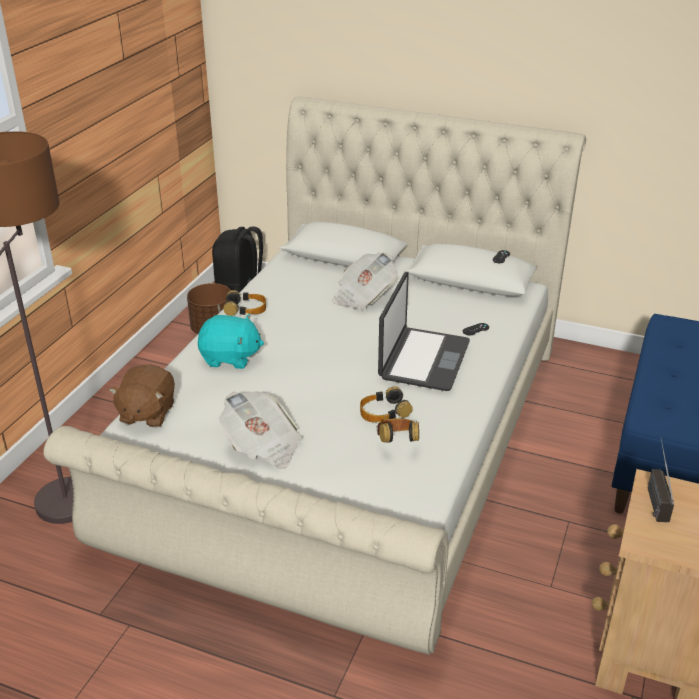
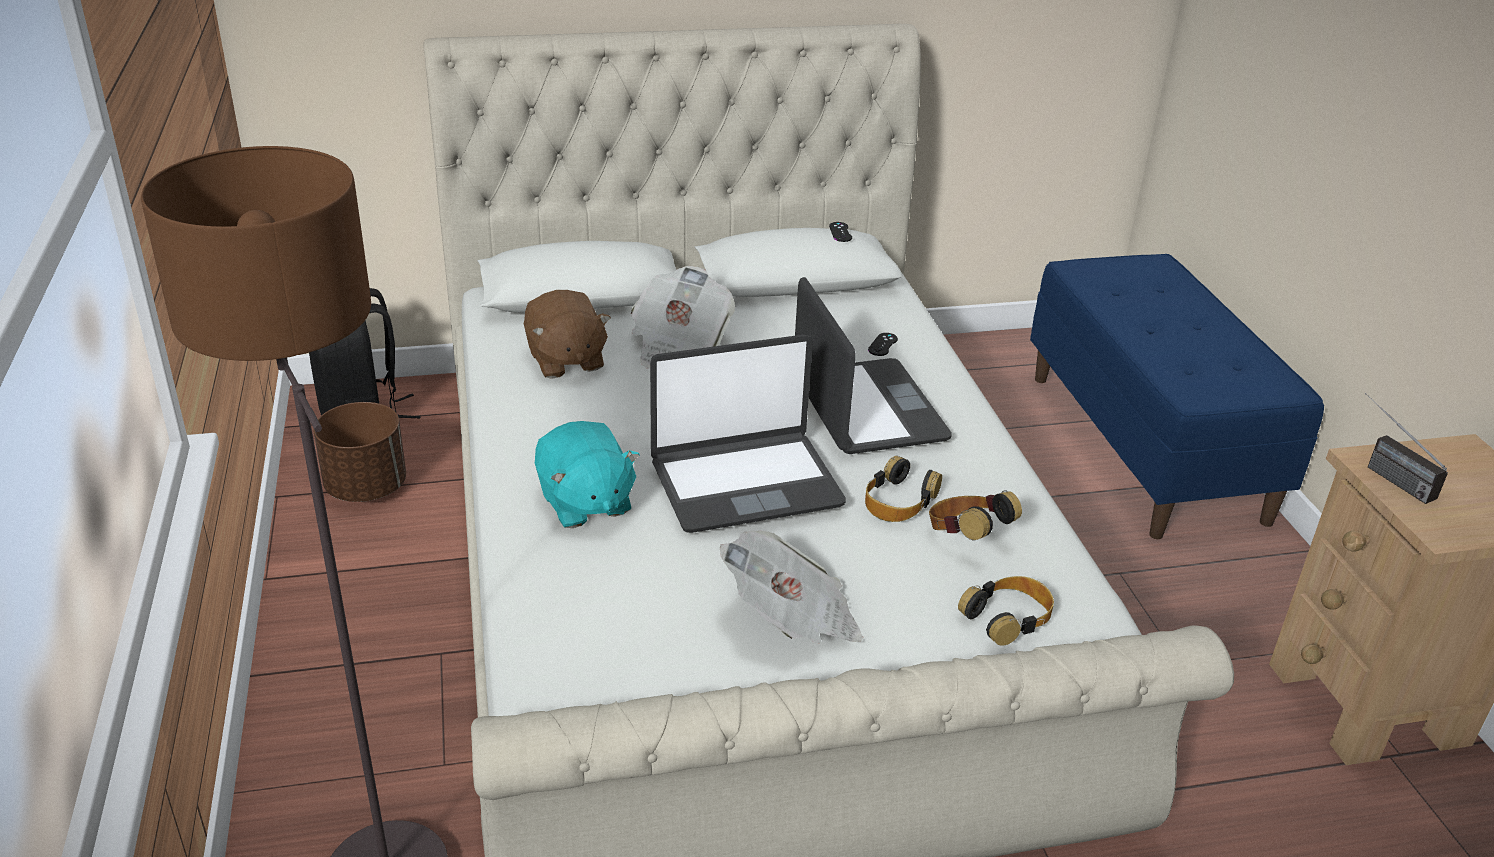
camera: 35 degrees left, 0 degrees up
brown plush toy [109,364,175,428] -> brown plush toy moved to [524,290,611,379]
turquoise plush toy [198,314,264,369] -> turquoise plush toy turned 90 degrees clockwise [535,421,640,528]
headphones [223,290,266,316] -> headphones moved to [958,576,1054,646]
none -> laptop [650,335,846,533]

